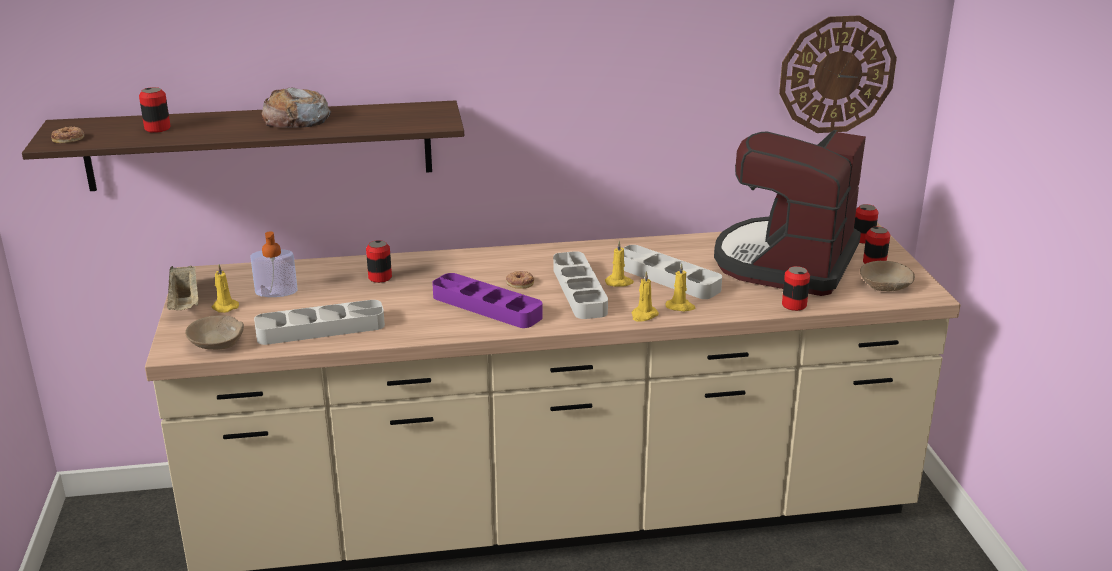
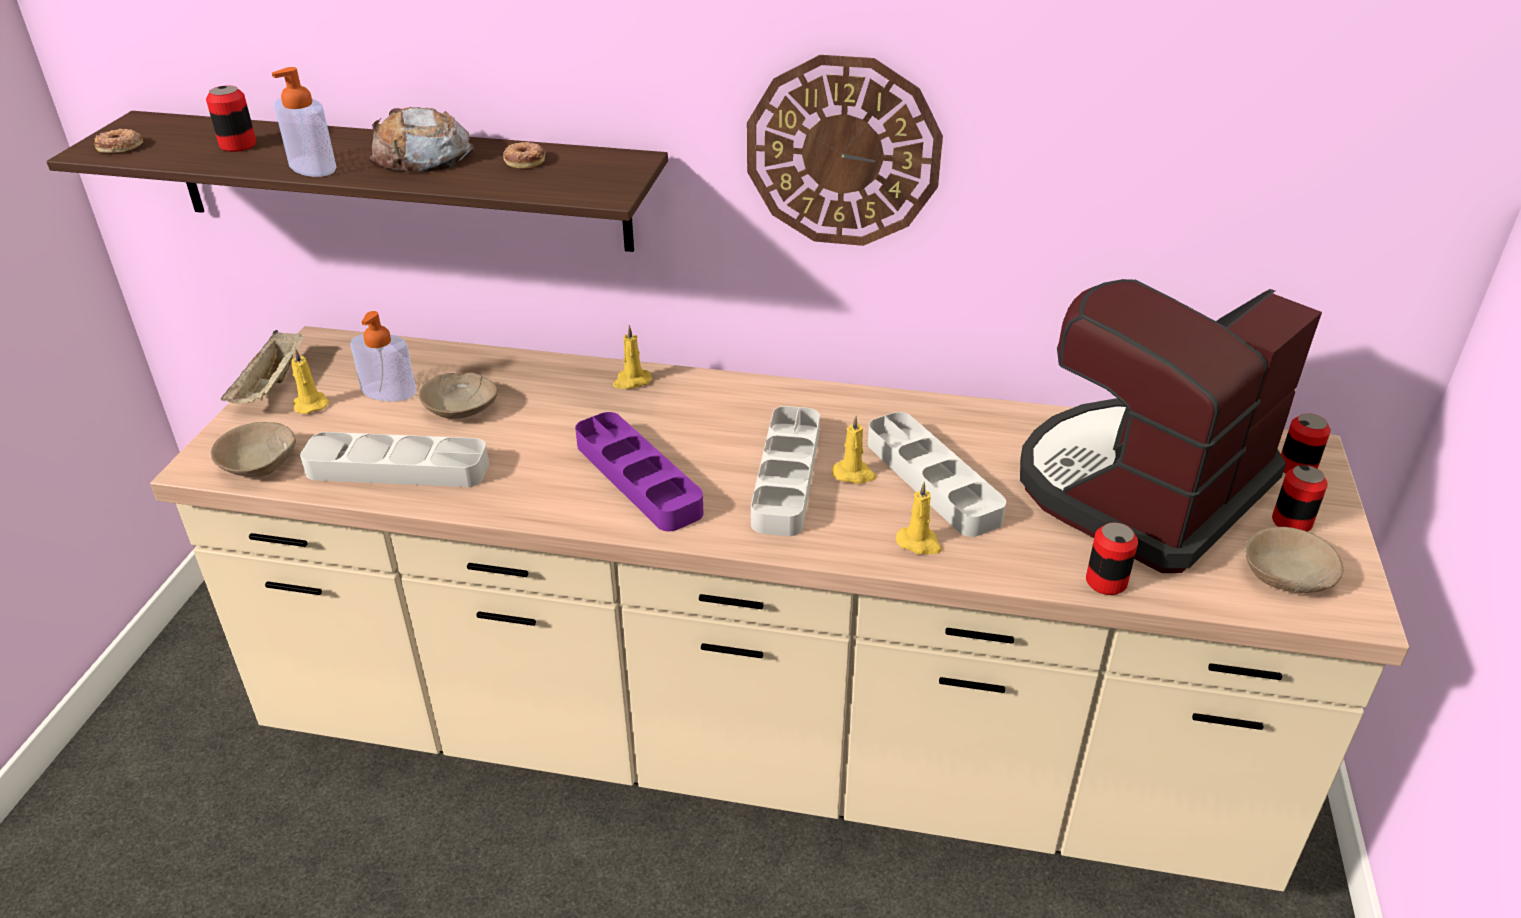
camera: 20 degrees right, 10 degrees up
can [366,240,392,283] -> none
donut [506,271,534,289] -> donut moved to [503,142,546,168]
yellow candle [632,271,659,322] -> yellow candle moved to [613,325,652,389]
wall clock [779,15,897,133] -> wall clock moved to [747,55,943,246]
none -> soap dispenser [272,67,336,177]
none -> beige bowl [419,373,497,419]

